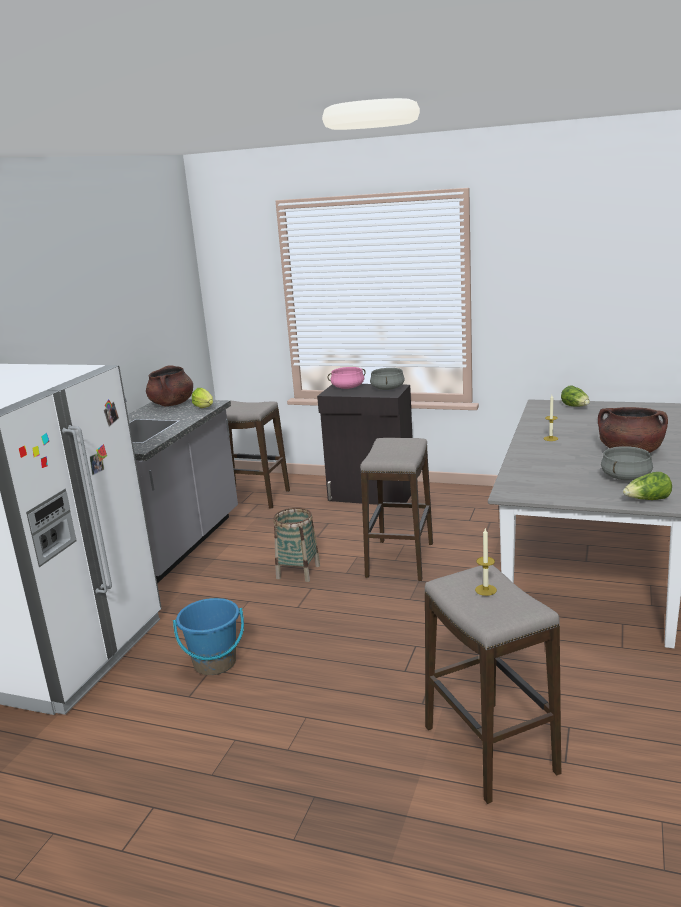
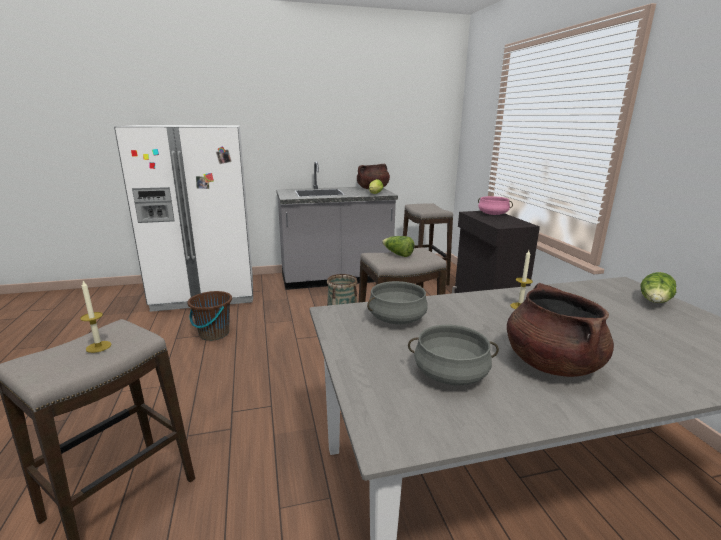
camera: 55 degrees right, 0 degrees up
blue bucket [173,598,244,675] -> brown bucket [187,291,232,341]
grey cooking pot [370,368,405,390] -> grey cooking pot moved to [367,281,428,324]
lettuce [623,472,672,500] -> lettuce moved to [382,236,415,257]

